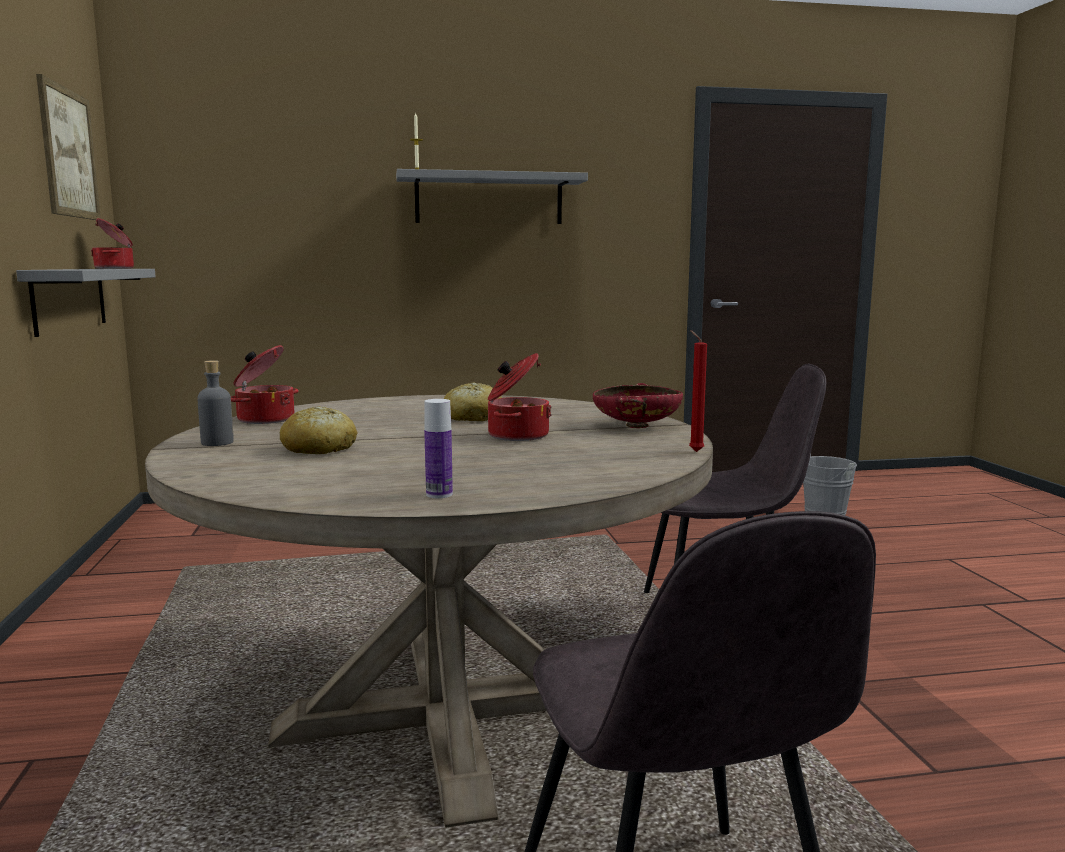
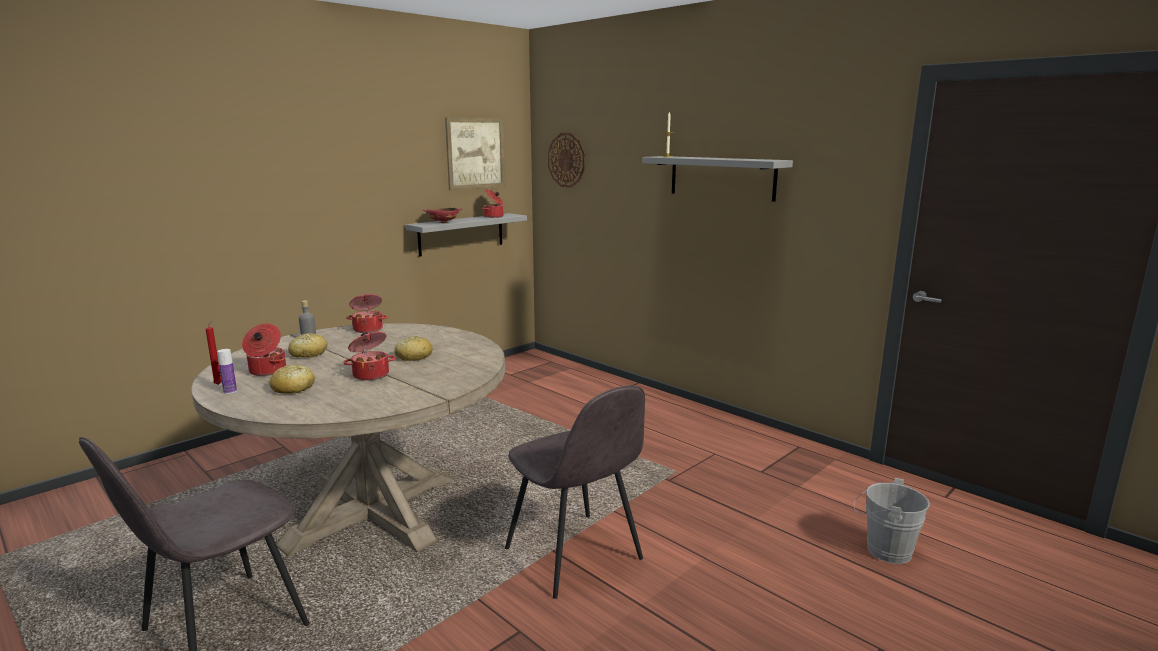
camera: 55 degrees right, 5 degrees up
red bowl [593,383,683,428] -> red bowl moved to [423,208,462,223]
red candle [689,330,707,452] -> red candle moved to [206,320,222,385]
none -> cooking pot [242,324,286,376]
none -> bread [269,364,315,394]
none -> wall clock [548,133,585,188]

